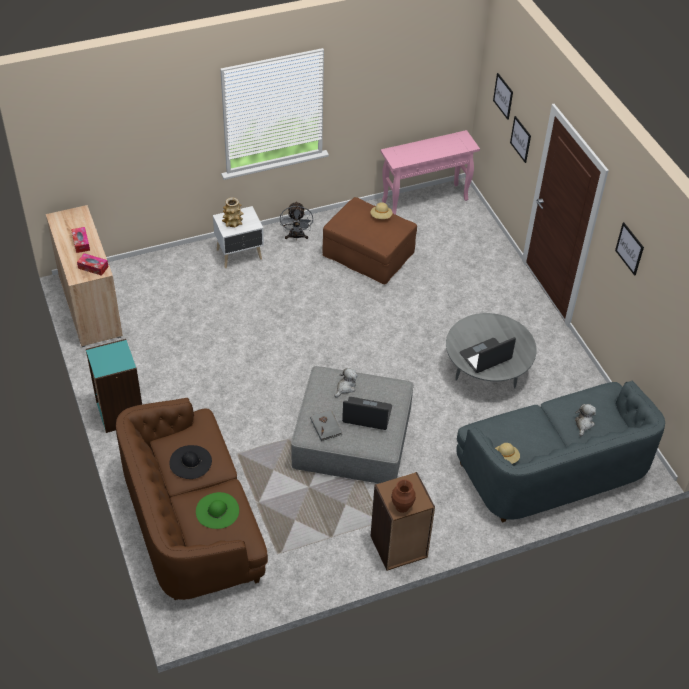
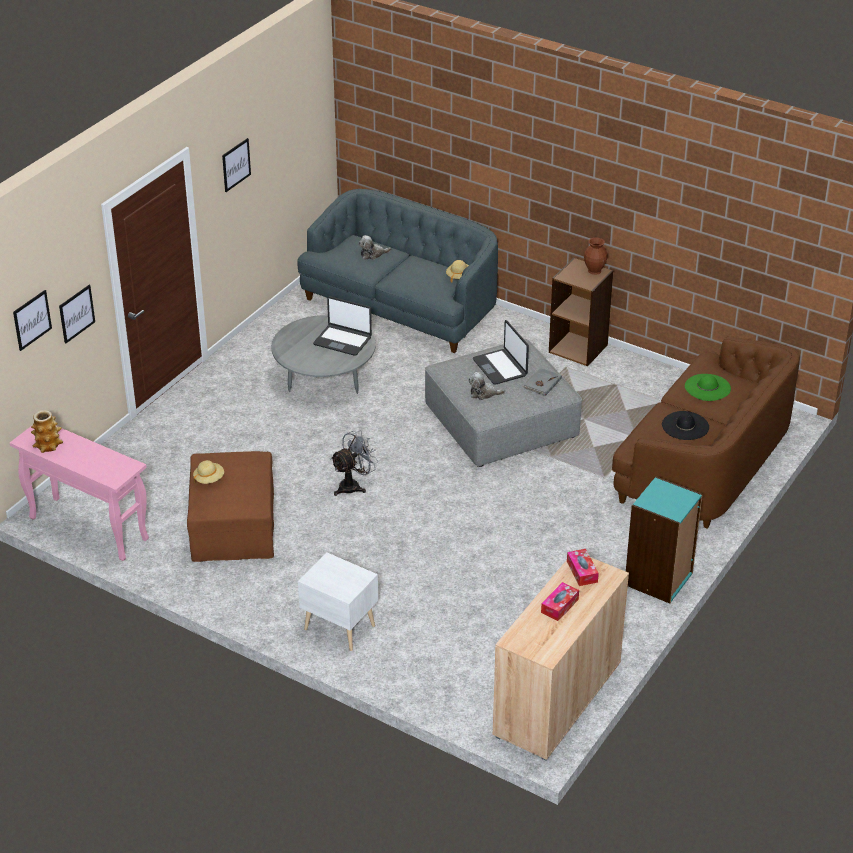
camera: 125 degrees left, 10 degrees down
vase [222,197,244,228] -> vase moved to [31,410,63,453]
grey fan [280,201,313,240] -> grey fan moved to [331,430,378,496]

